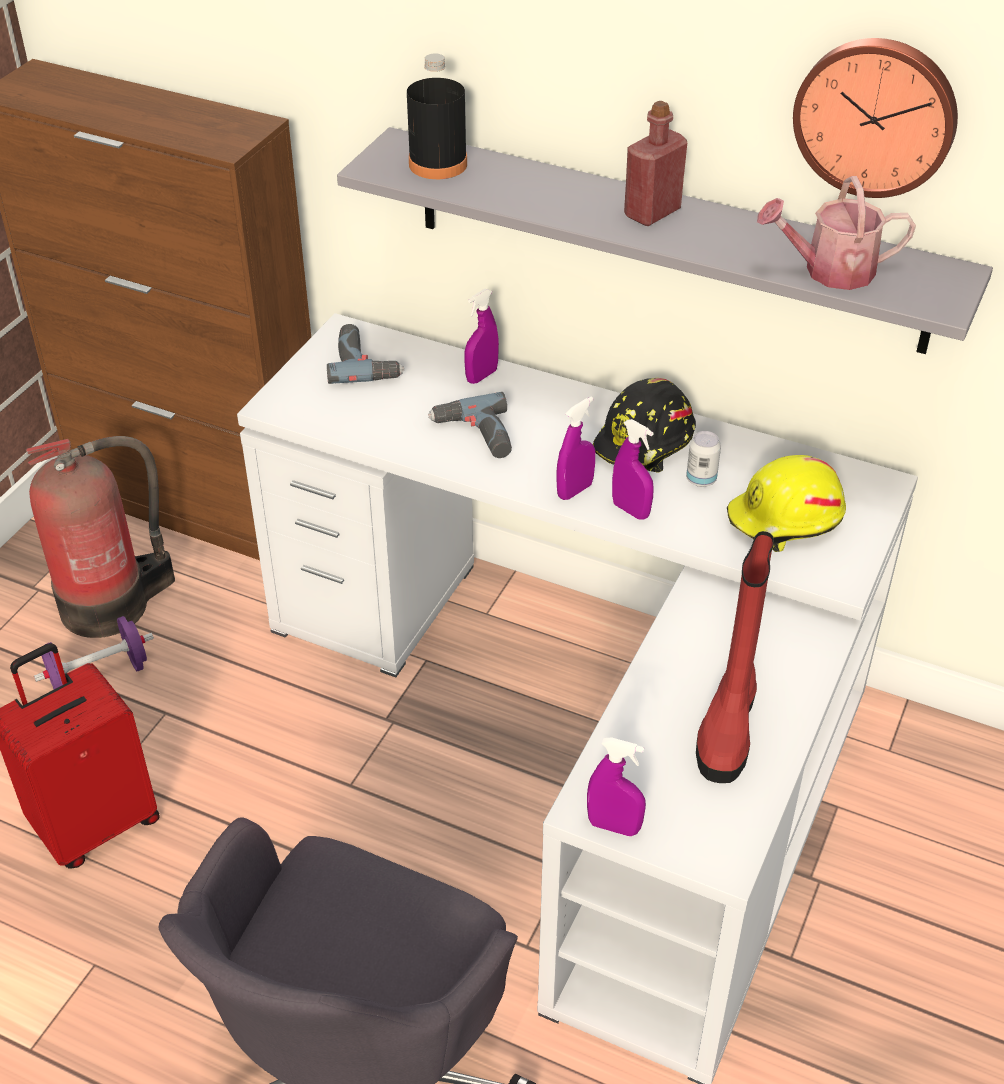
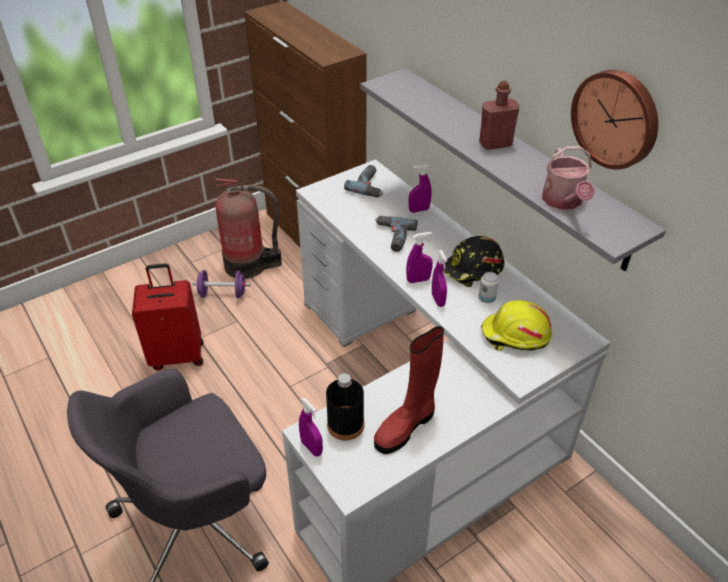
camera: 30 degrees right, 0 degrees up
black bottle [407,53,467,179] -> black bottle moved to [326,373,365,440]
watering can [757,176,916,290] -> watering can turned 120 degrees counterclockwise [542,146,595,210]

